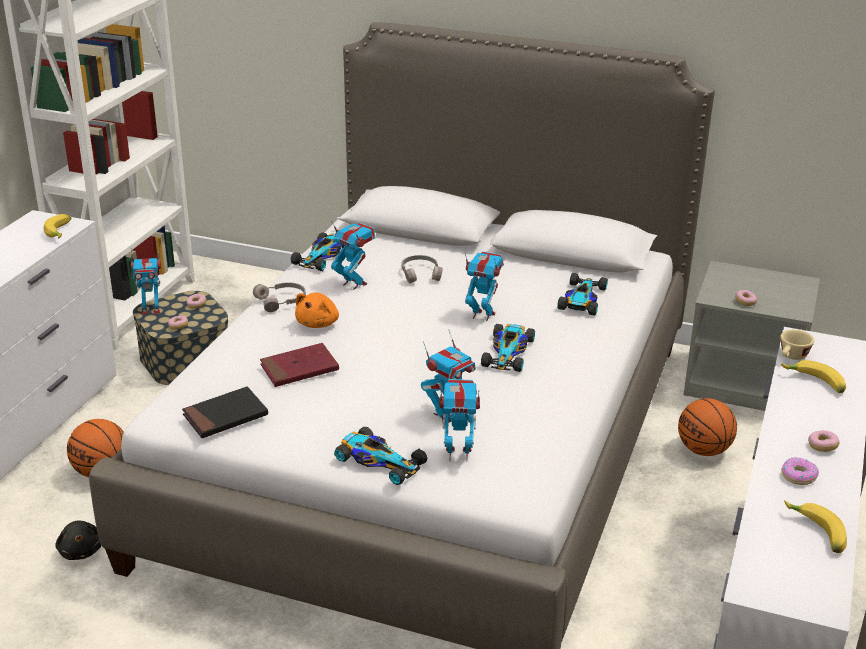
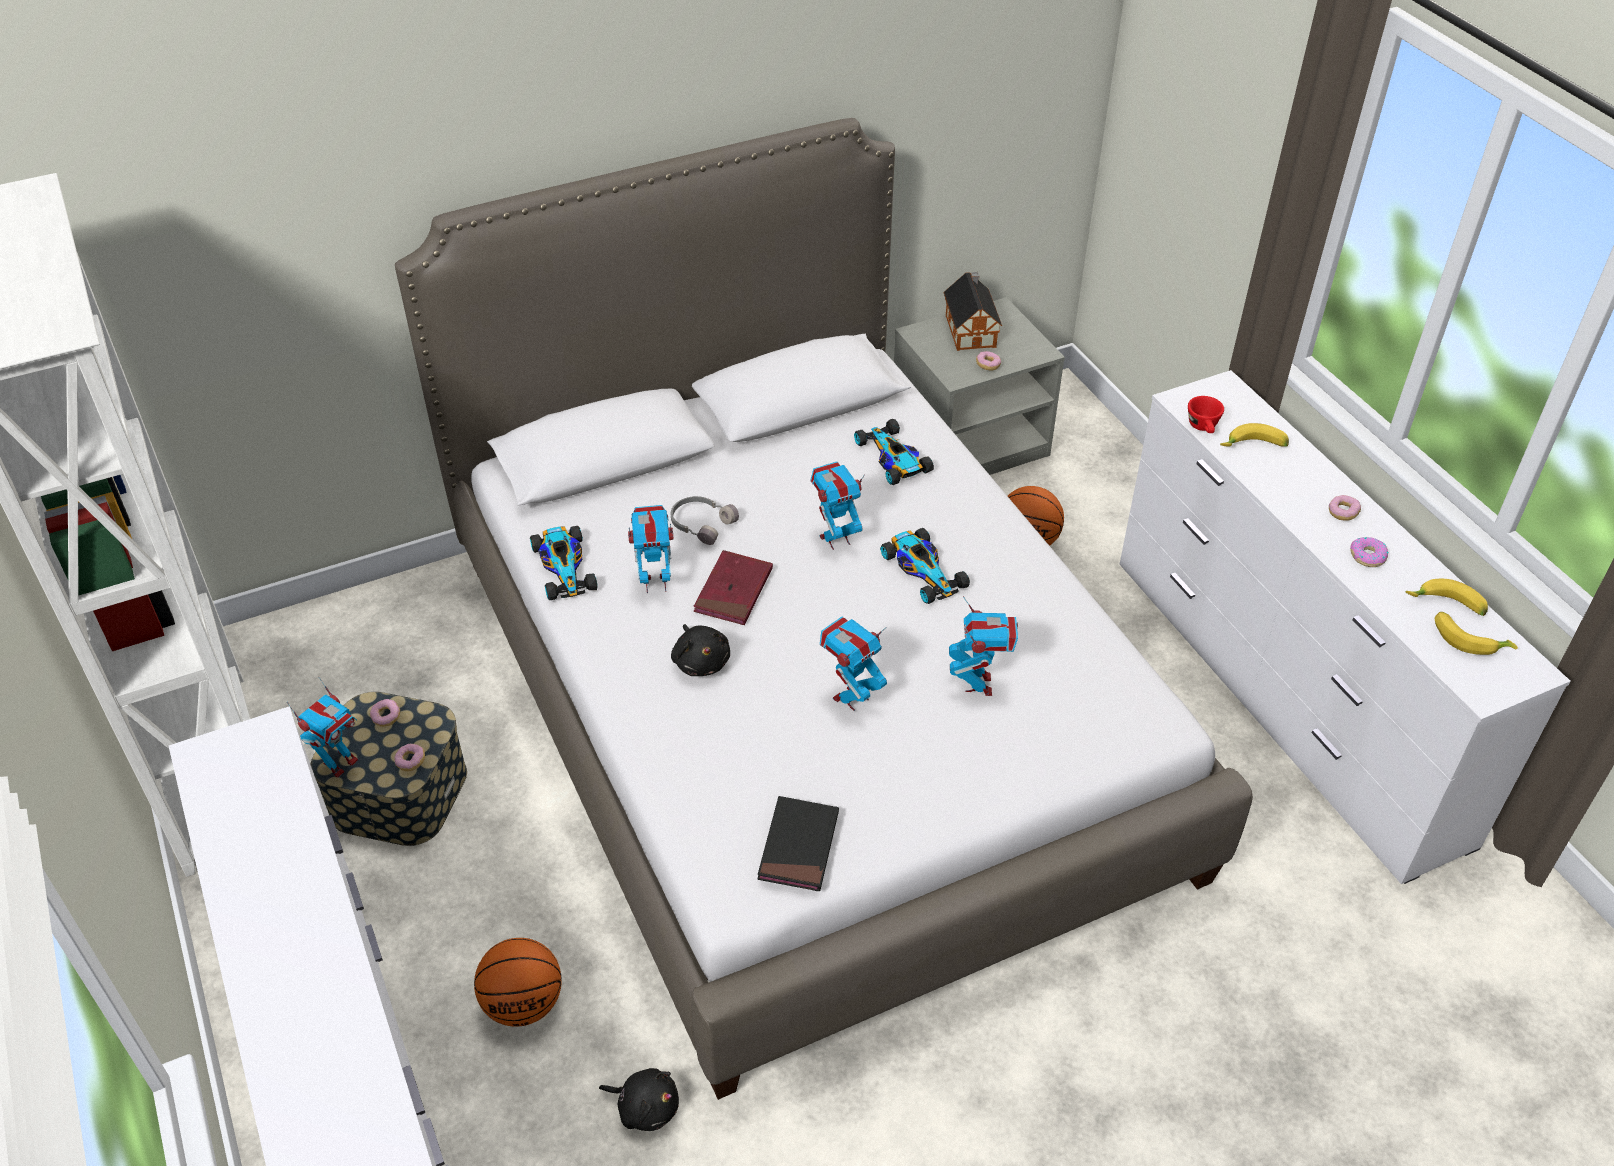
camera: 45 degrees left, 15 degrees up
banana [44,214,72,239] -> banana moved to [1435,612,1518,655]
grey headphones [253,282,306,312] -> none
red book [260,343,339,387] -> red book moved to [694,550,773,625]
orange plush toy [295,293,339,328] -> black plush toy [671,624,730,676]
toy car [334,427,428,485] -> none
toy robot [439,379,480,462] -> toy robot moved to [820,616,887,711]
beige cup [780,329,814,360] -> red cup [1188,396,1224,433]
none -> toy house [944,272,1002,351]

